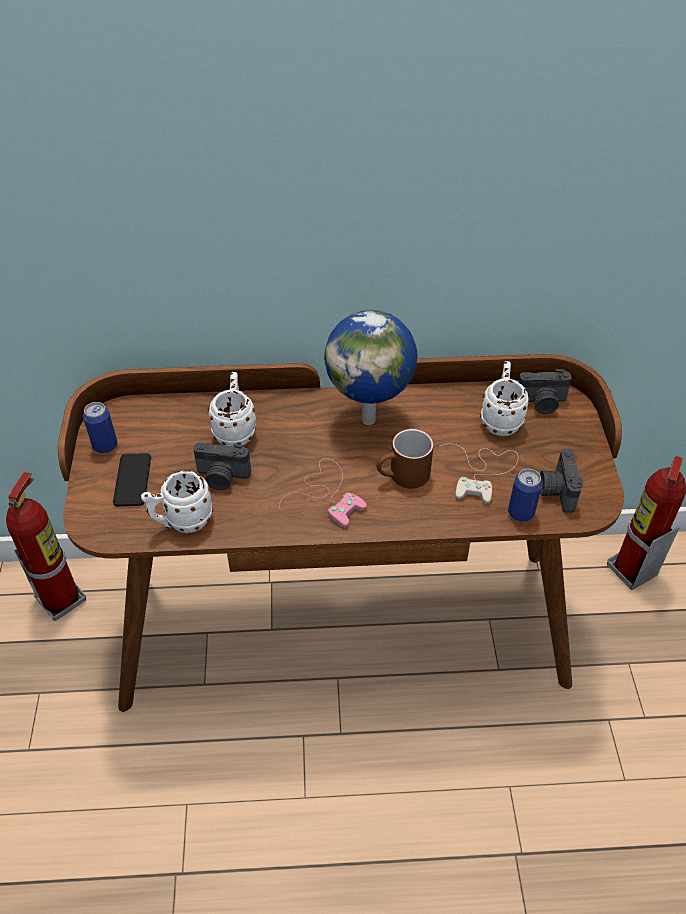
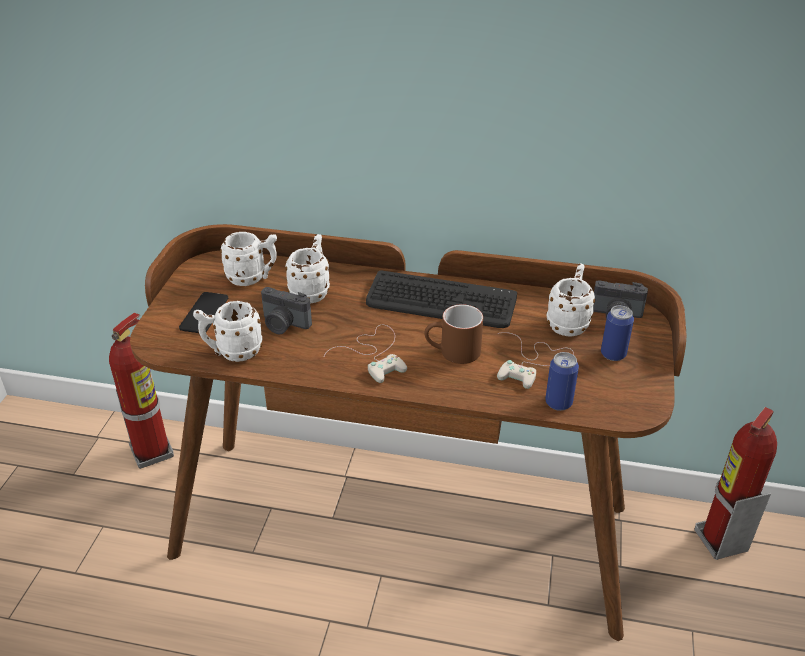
camera: 15 degrees right, 10 degrees down
can [83,402,117,453] -> can moved to [601,305,634,361]
pink game controller [279,458,367,527] -> white game controller [324,325,407,383]
globe [324,310,417,425] -> keyboard [366,271,517,328]
camera [540,449,583,513] -> none
none -> white mug [220,232,277,286]

